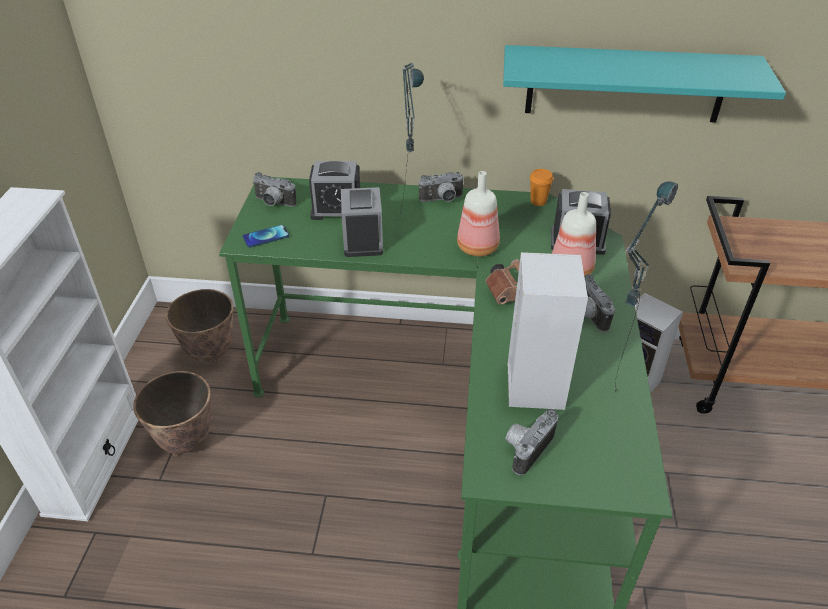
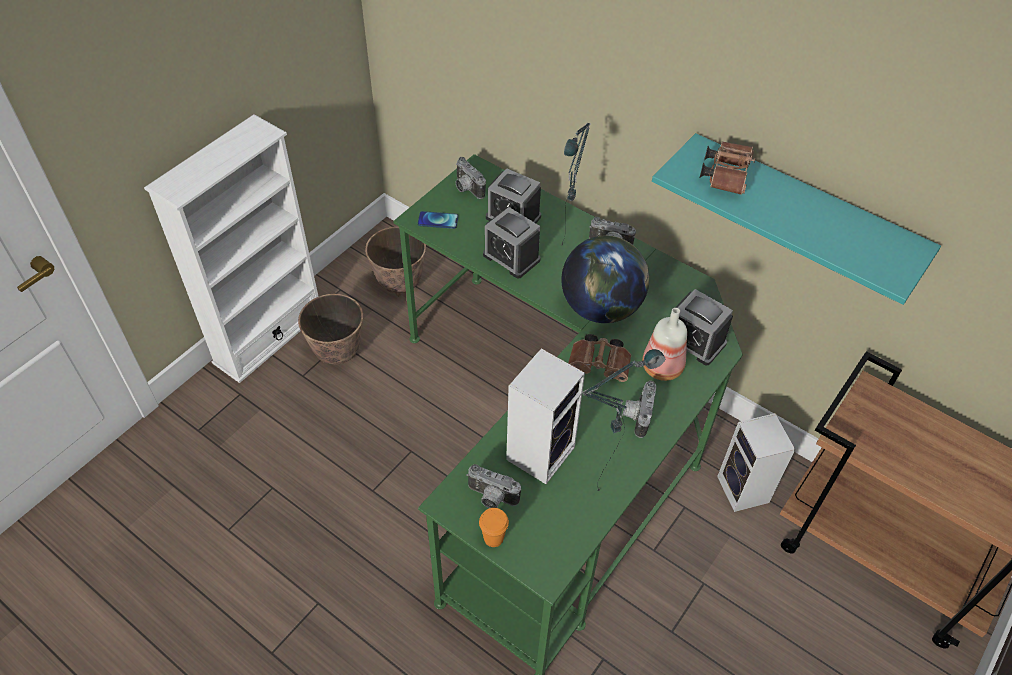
camera: 30 degrees right, 10 degrees up
alarm clock [341,187,383,257] -> alarm clock turned 75 degrees counterclockwise [483,207,541,279]
bottle [457,171,500,256] -> globe [561,236,649,323]
camera [505,409,558,475] -> camera turned 135 degrees counterclockwise [466,464,521,508]
orange cup [530,169,553,206] -> orange cup moved to [479,508,509,547]
none -> brown binoculars [700,141,755,195]

